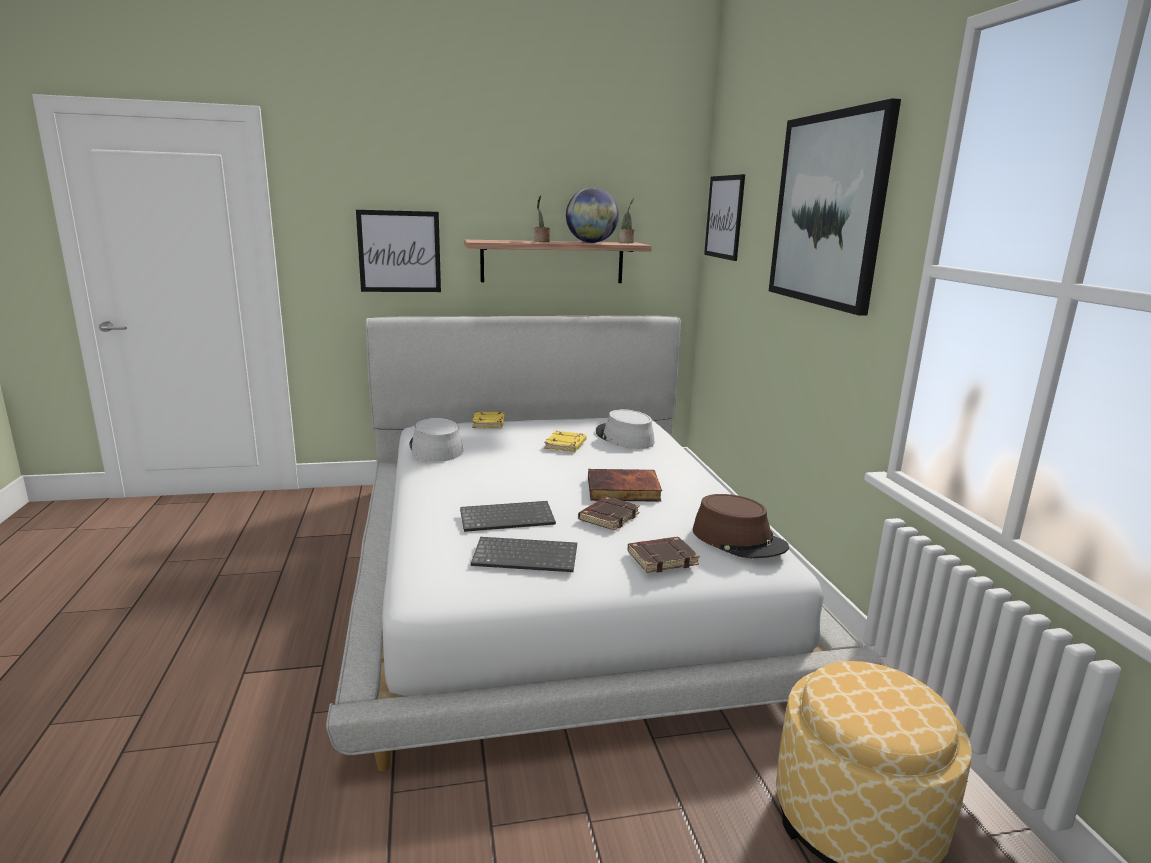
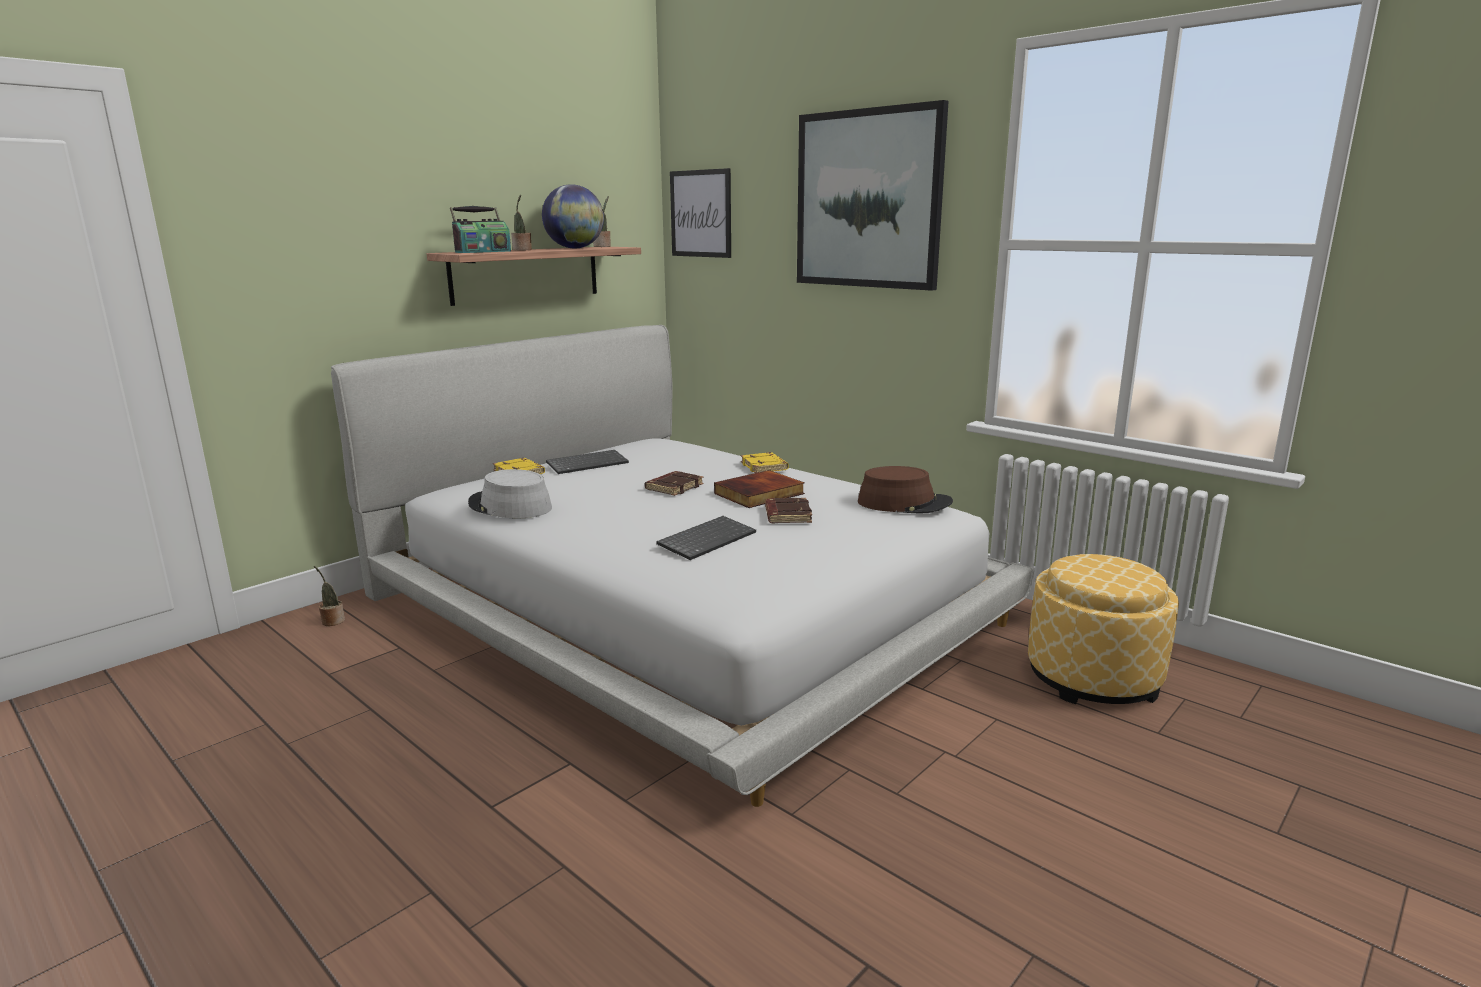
camera: 35 degrees left, 0 degrees up
picture [356,210,441,292] -> none
keyboard [471,537,577,572] -> keyboard moved to [546,450,629,474]
yellow book [544,431,586,452] -> yellow book moved to [741,452,789,473]
grey hat [596,409,655,449] -> none
brown book [628,537,700,573] -> brown book moved to [645,471,704,496]
none -> potted plant [314,566,345,626]
none -> radio [450,206,511,253]

